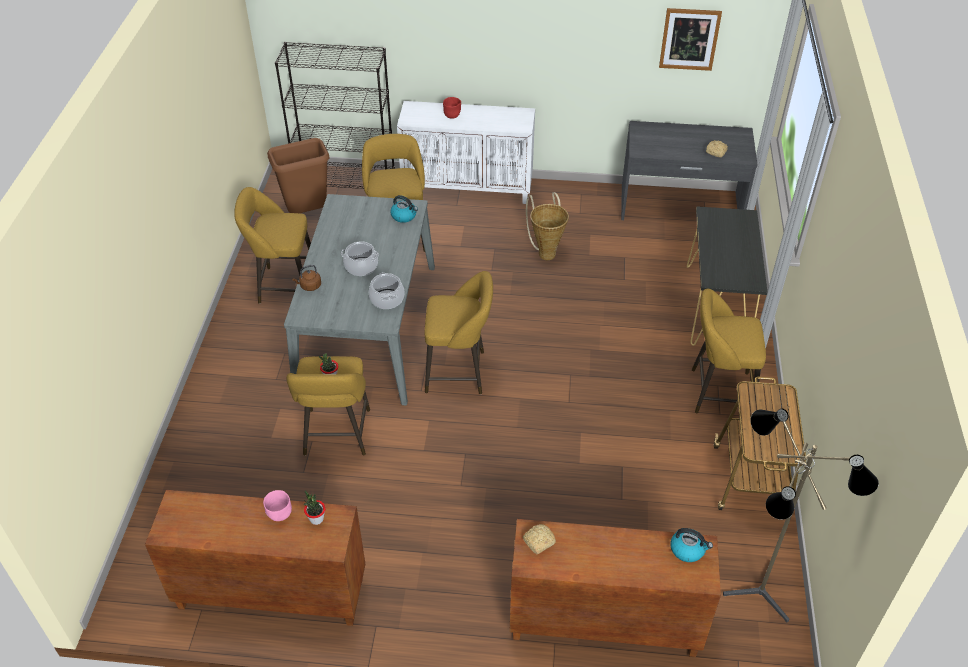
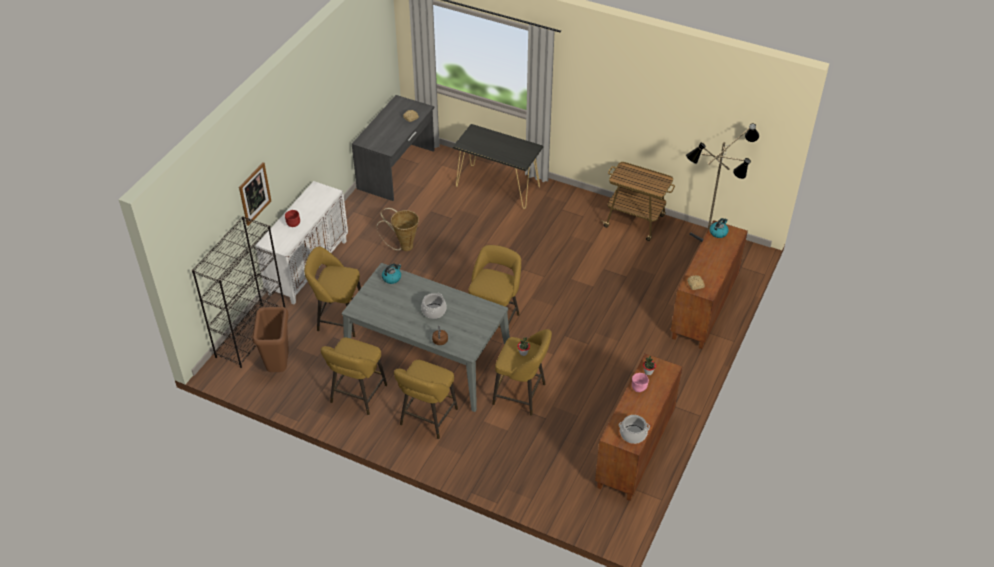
camera: 70 degrees left, 0 degrees up
cooking pot [369,272,405,309] -> cooking pot moved to [619,415,650,444]
picture [659,8,722,71] -> picture moved to [239,162,271,226]
yellow stool [692,289,766,413] -> yellow stool moved to [394,360,458,439]

